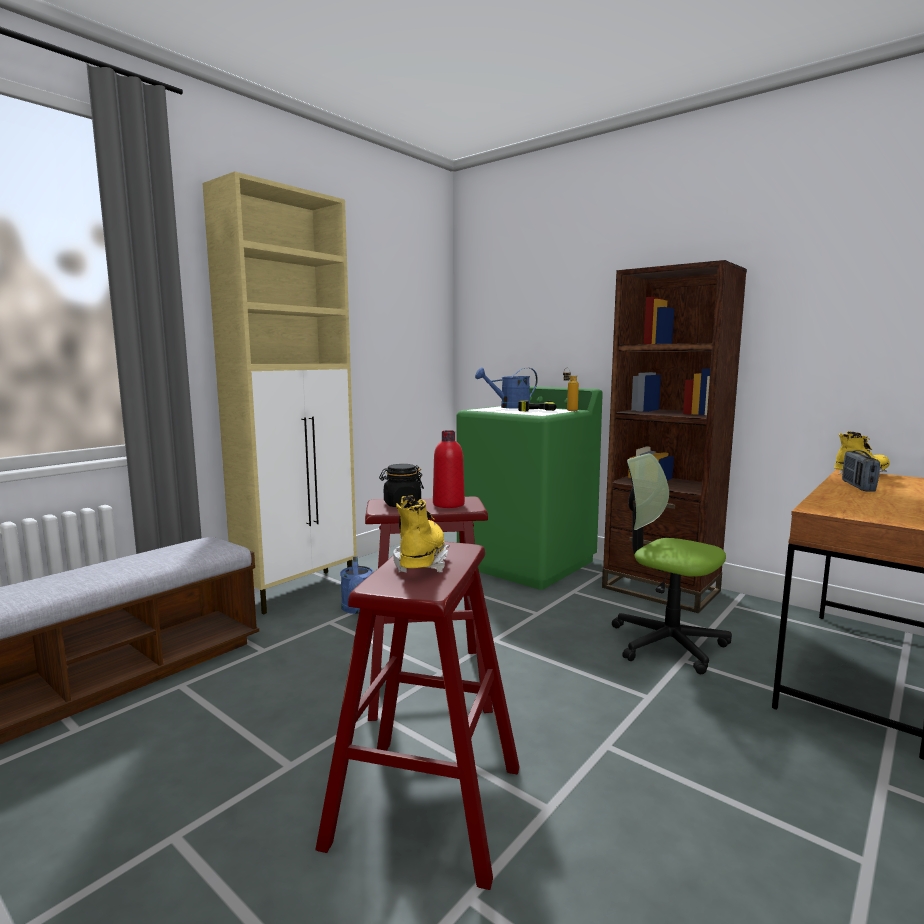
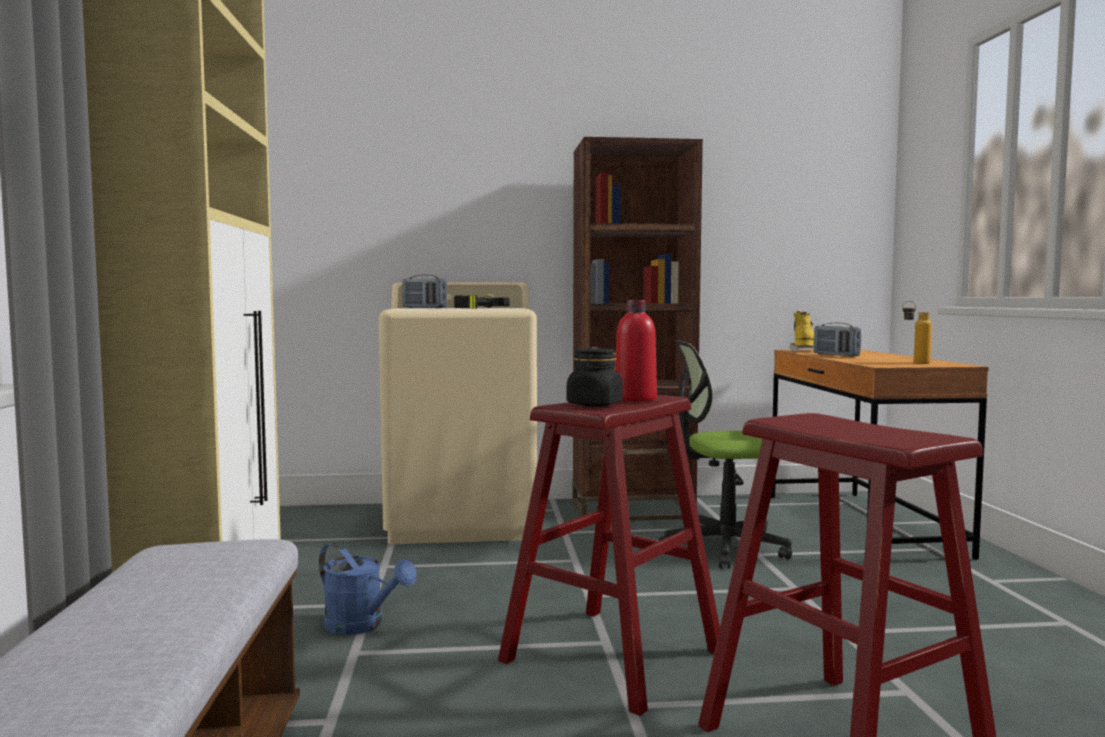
camera: 45 degrees left, 5 degrees down
yellow boot [393,495,449,573] -> none
green washing machine [456,386,603,590] -> beige washing machine [379,282,537,544]
blue watering can [475,367,538,409] -> radio [402,275,447,308]
bottle [563,368,579,411] -> bottle moved to [902,301,932,364]

